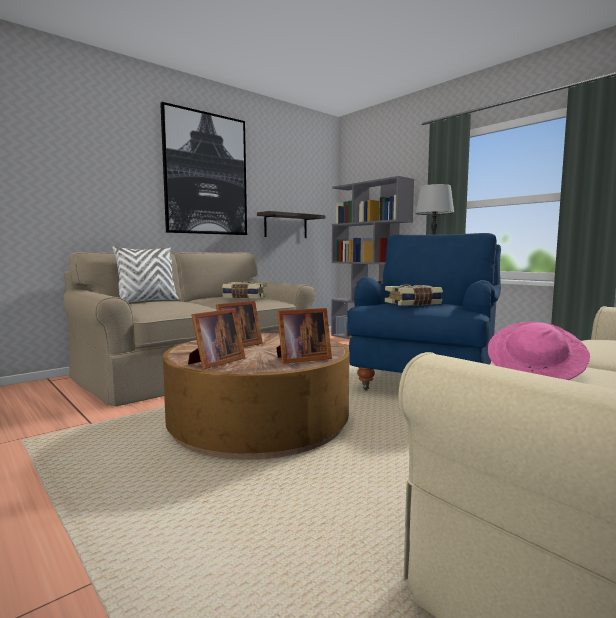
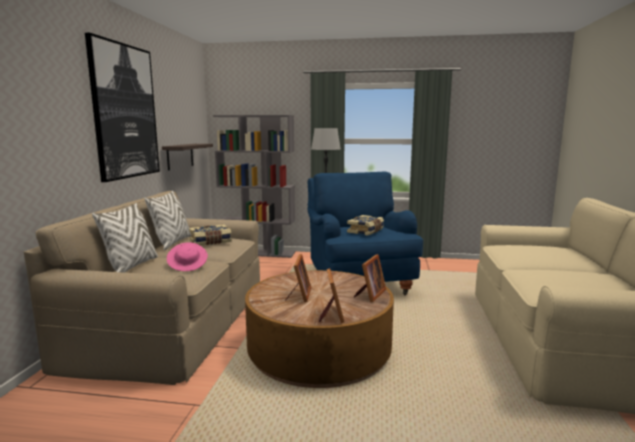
camera: 40 degrees left, 5 degrees up
pink hat [488,322,590,380] -> pink hat moved to [167,242,208,271]
none -> white pillow [144,191,191,250]

